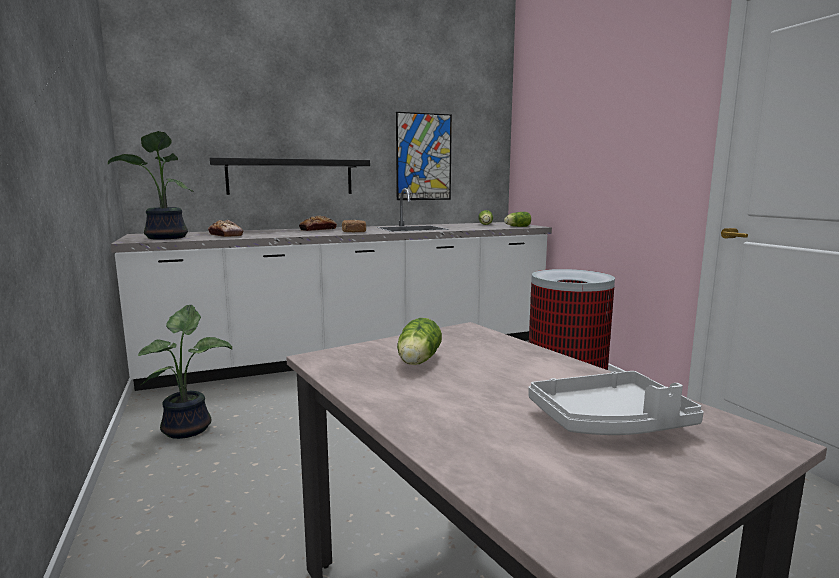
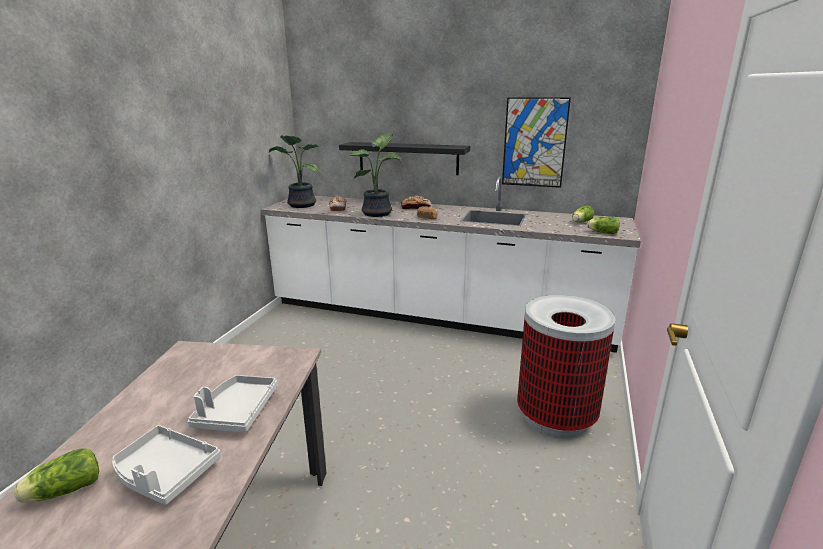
camera: 40 degrees right, 10 degrees up
potted plant [138,305,232,439] -> potted plant moved to [347,133,402,217]
lettuce [397,318,442,365] -> lettuce moved to [14,448,99,503]
none -> grey tray [188,375,277,432]

